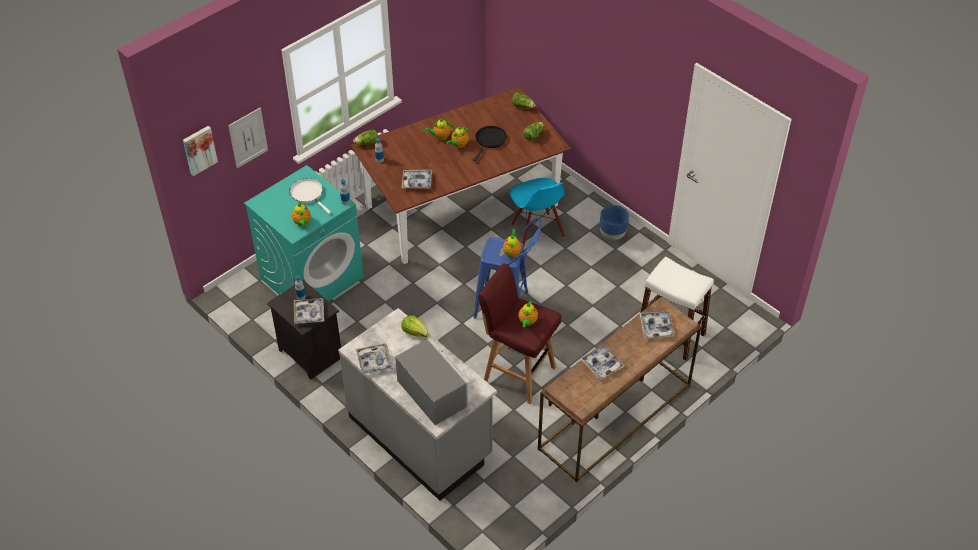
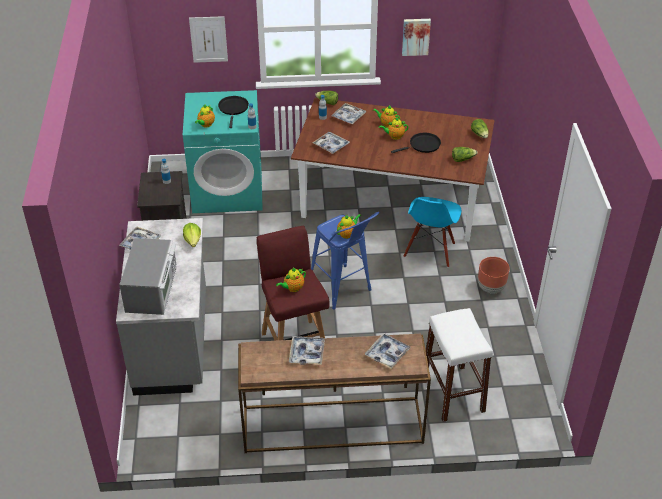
camera: 40 degrees right, 5 degrees down
picture [183,126,218,176] -> picture moved to [402,19,431,56]
white frying pan [289,178,331,214] -> black frying pan [218,96,249,128]
tray [294,298,324,324] -> tray moved to [332,103,366,124]
blue planter [600,205,629,240] -> brown planter [478,257,510,294]

